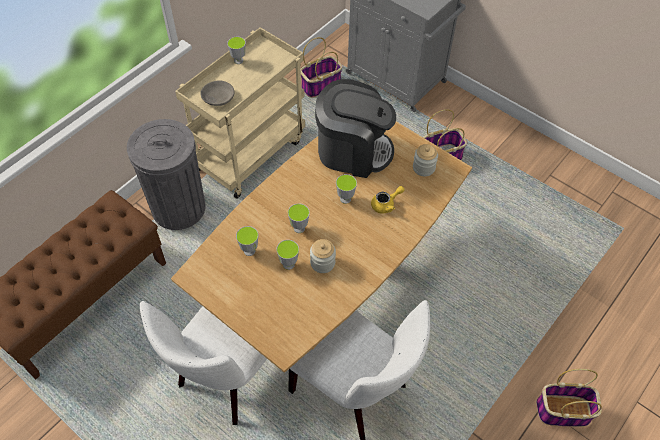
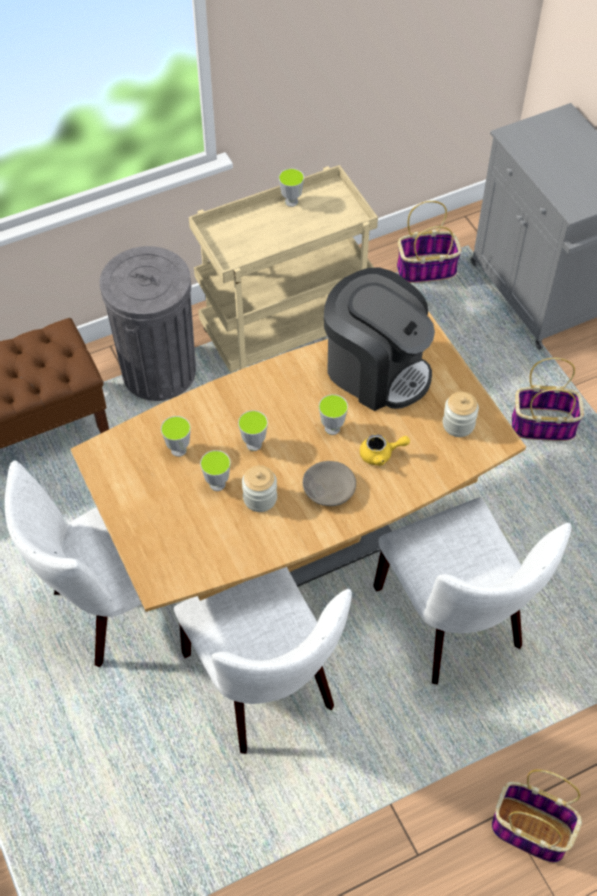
camera: 25 degrees right, 0 degrees up
grey bowl [200,80,234,106] -> grey bowl moved to [303,461,356,506]
none -> white chair [373,497,571,685]

